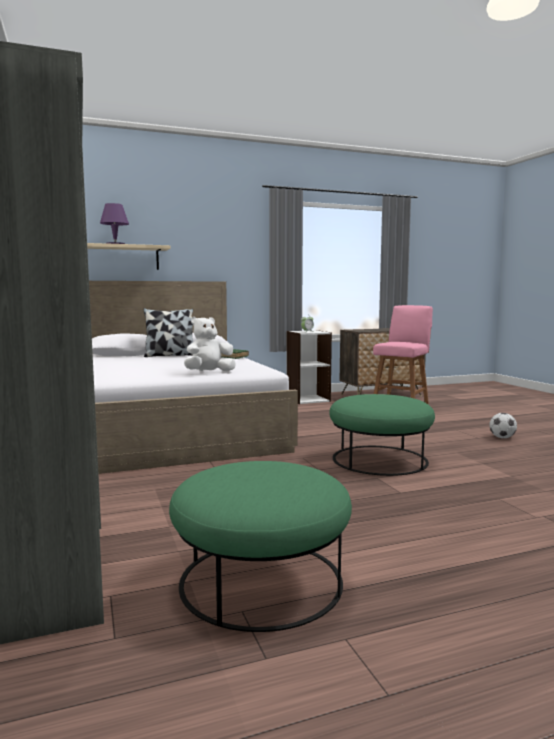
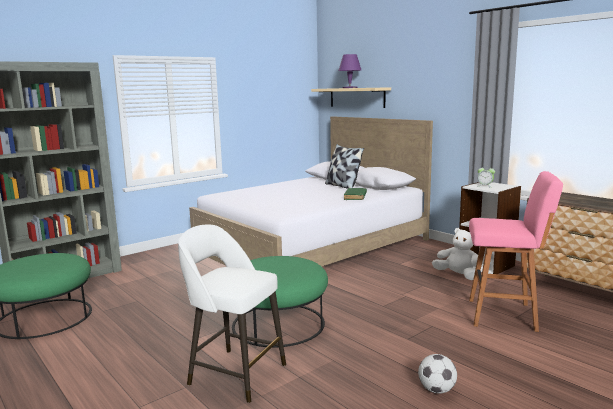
camera: 70 degrees right, 5 degrees up
white plush toy [184,317,236,371] -> white plush toy moved to [432,228,483,280]
none -> white stool [178,224,286,403]

